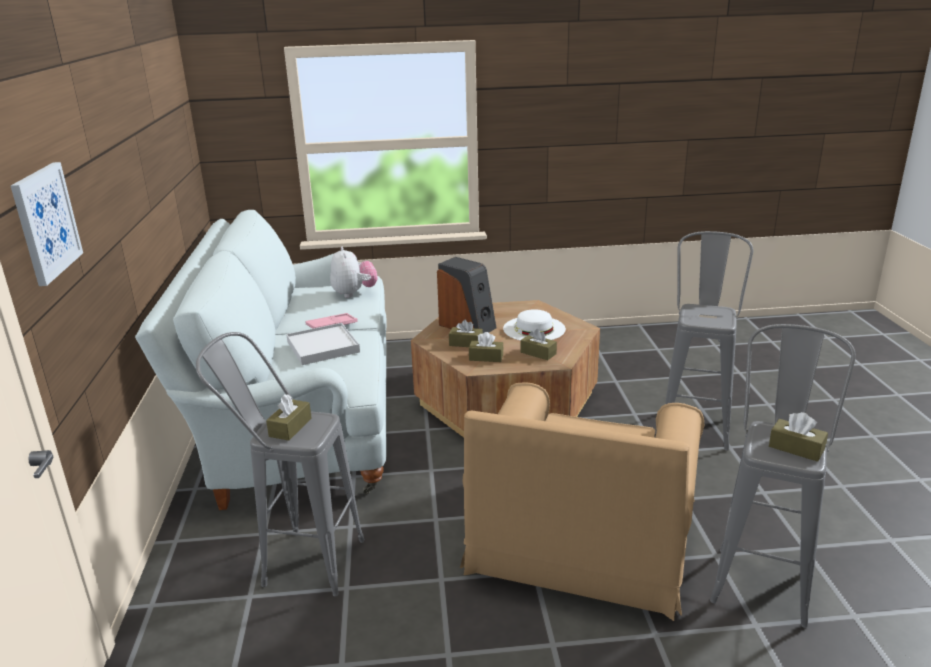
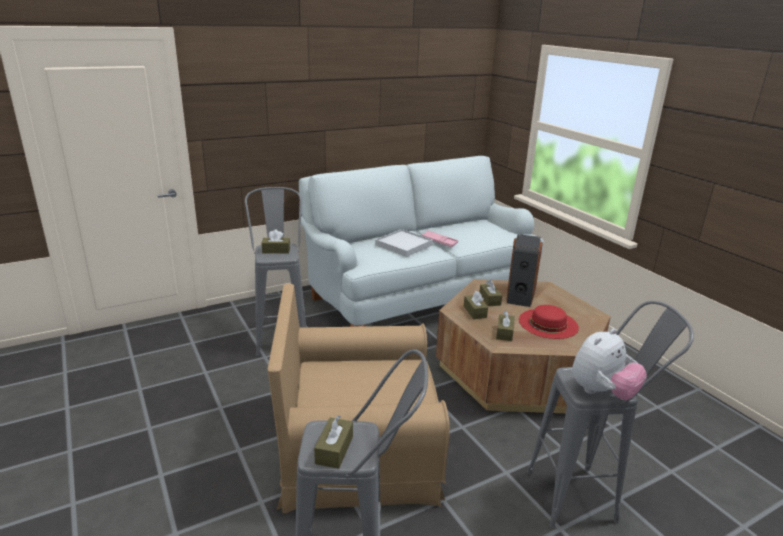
camera: 65 degrees right, 0 degrees up
picture [11,162,83,286] -> none
plush toy [330,247,378,298] -> plush toy moved to [572,328,647,400]
white hat [503,309,566,341] -> red hat [519,305,579,339]

